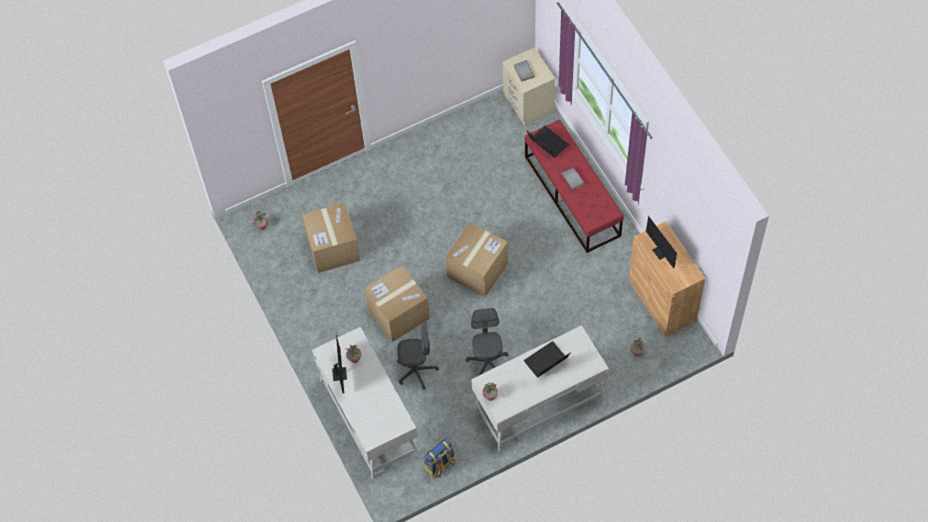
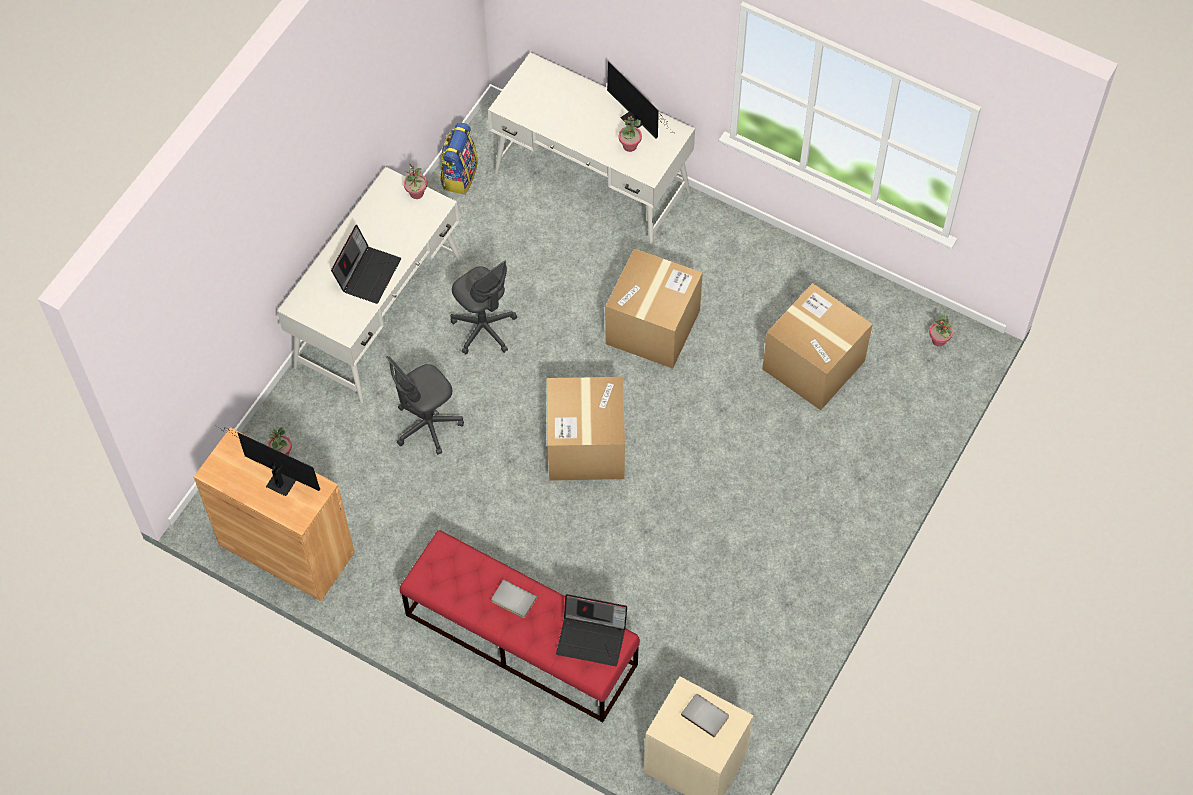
camera: 145 degrees right, 0 degrees up
grey office chair [397,322,439,390] -> grey office chair moved to [386,356,464,455]

